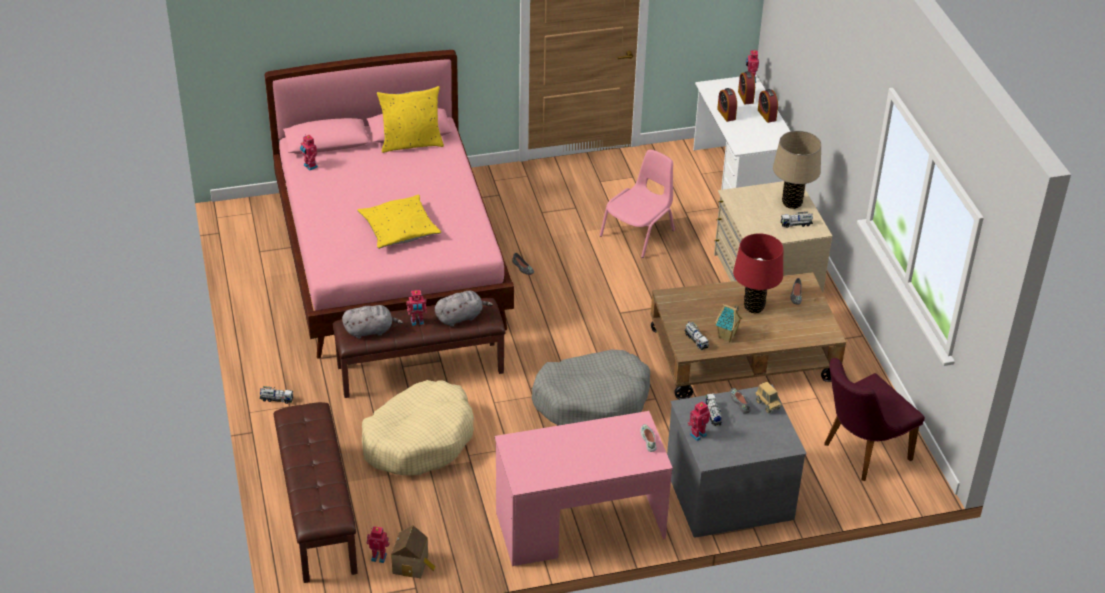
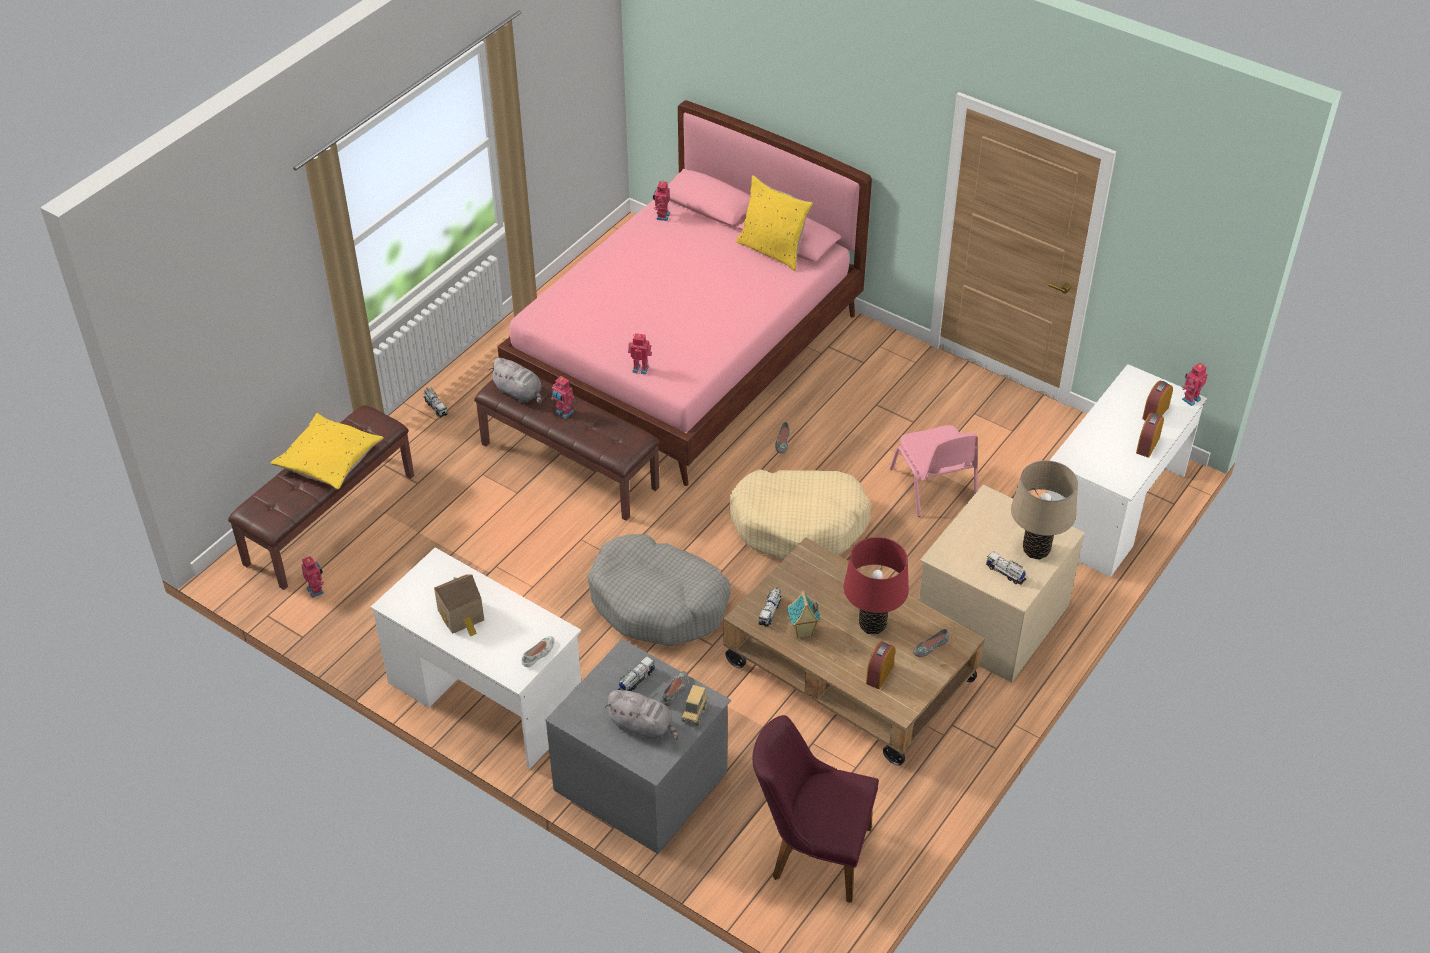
camera: 50 degrees right, 5 degrees up
yellow pillow [357,195,441,249] -> yellow pillow moved to [271,413,384,490]
beige dog bed [362,380,474,475] -> beige dog bed moved to [729,469,872,560]
toy house [391,525,435,578] -> toy house moved to [434,574,484,637]
grey plush toy [435,291,493,327] -> grey plush toy moved to [605,690,678,740]
pink desk [495,411,673,566] -> white desk [371,548,581,770]
pink chair [600,150,675,258] -> pink chair turned 75 degrees clockwise [890,425,978,517]
toy robot [687,401,711,441] -> toy robot moved to [628,333,652,375]
alarm clock [717,88,737,122] -> alarm clock moved to [866,641,895,689]

